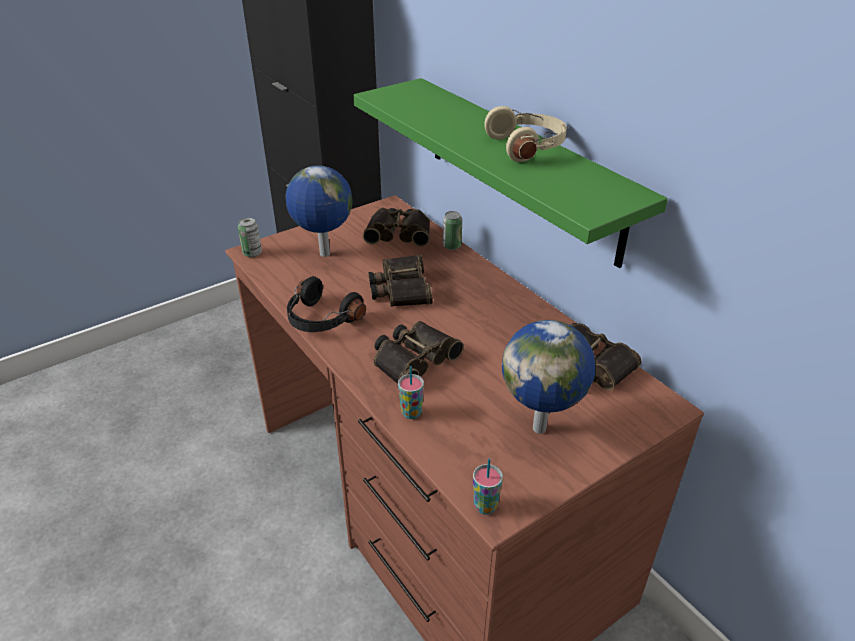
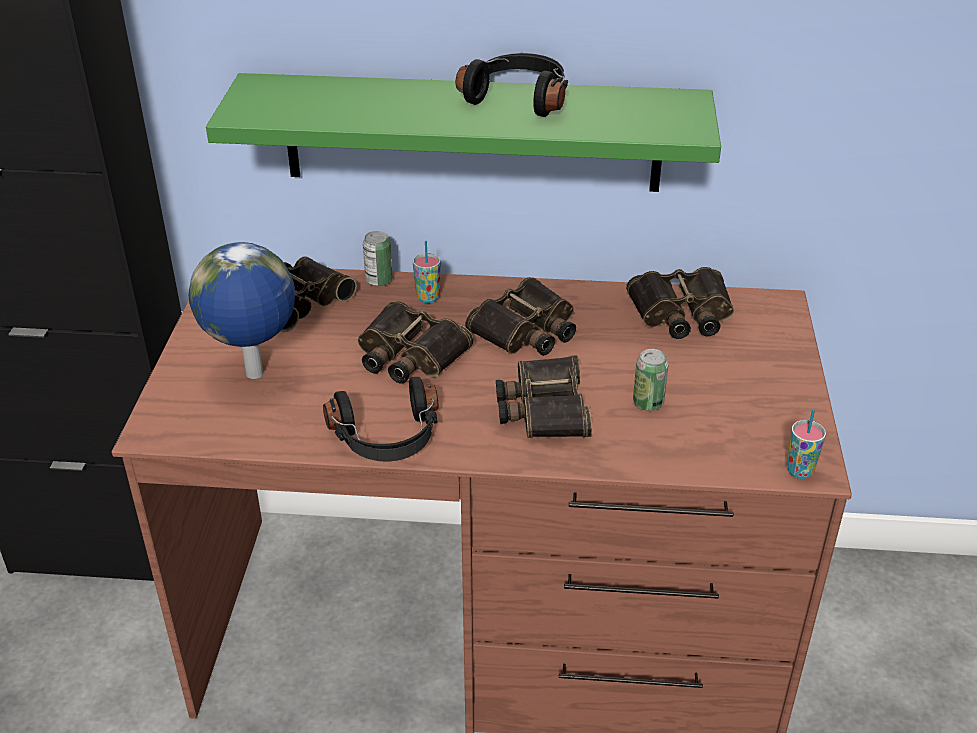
camera: 50 degrees left, 0 degrees up
can [238,218,262,257] -> can moved to [633,349,669,411]
cup [398,366,424,419] -> cup moved to [413,241,441,303]
beige headphones [484,106,567,162] -> black headphones [456,53,568,117]
globe [502,320,595,434] -> none
none -> binoculars [465,277,576,356]

